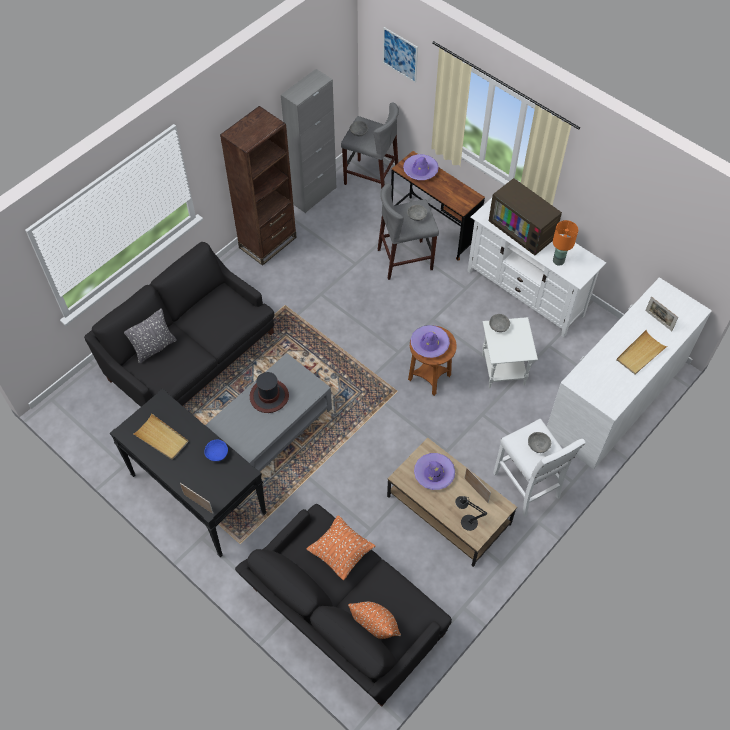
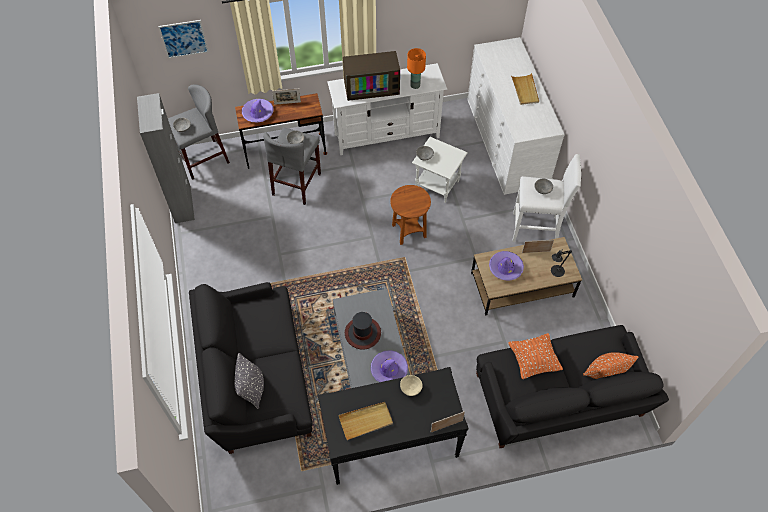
camera: 55 degrees left, 0 degrees up
blue bowl [204,439,228,461] -> beige bowl [400,375,423,396]
brown bookcase [220,106,297,266] -> none
purple hat [411,325,450,358] -> purple hat moved to [371,350,408,382]
picture frame [645,296,678,331] -> picture frame moved to [272,89,301,105]

